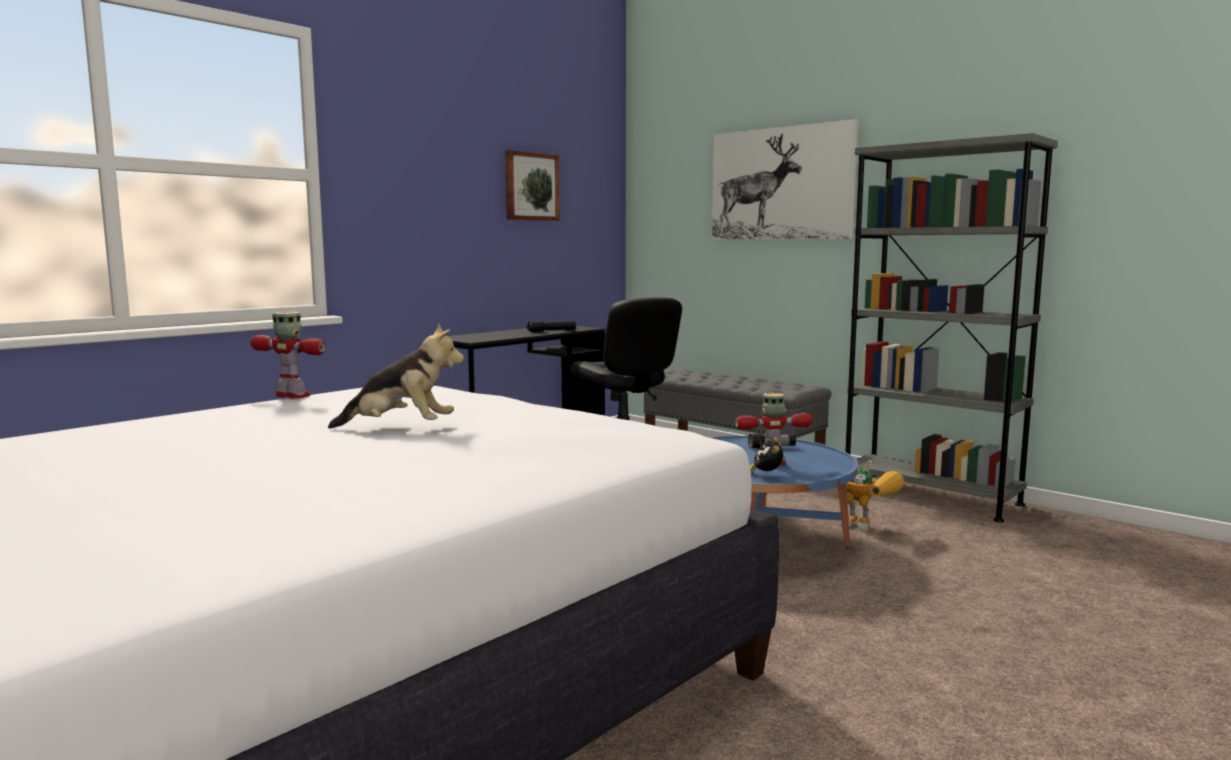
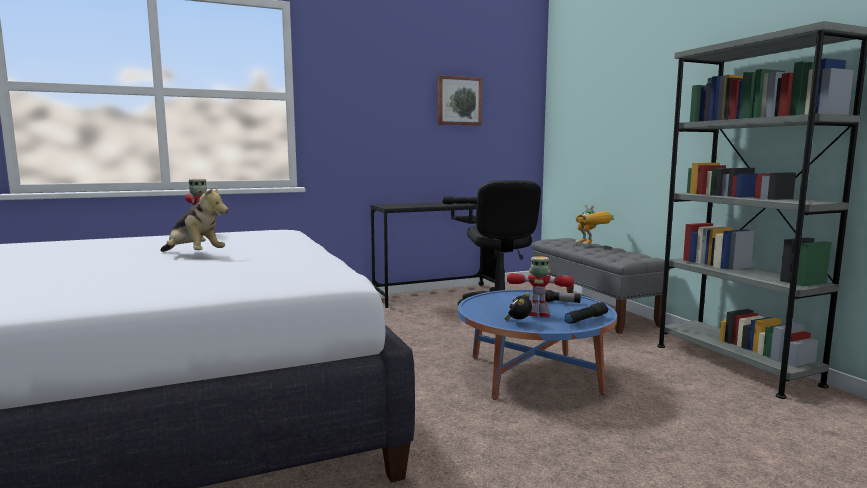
camera: 25 degrees right, 0 degrees up
picture [712,119,858,240] -> none
toy robot [837,458,904,531] -> toy robot moved to [575,204,614,246]
none -> black flashlight [565,302,608,324]

